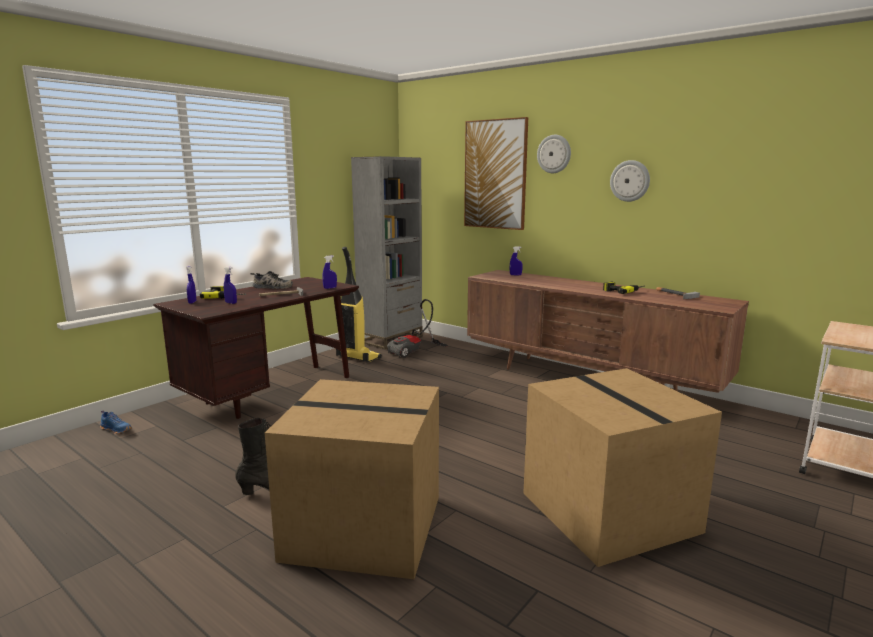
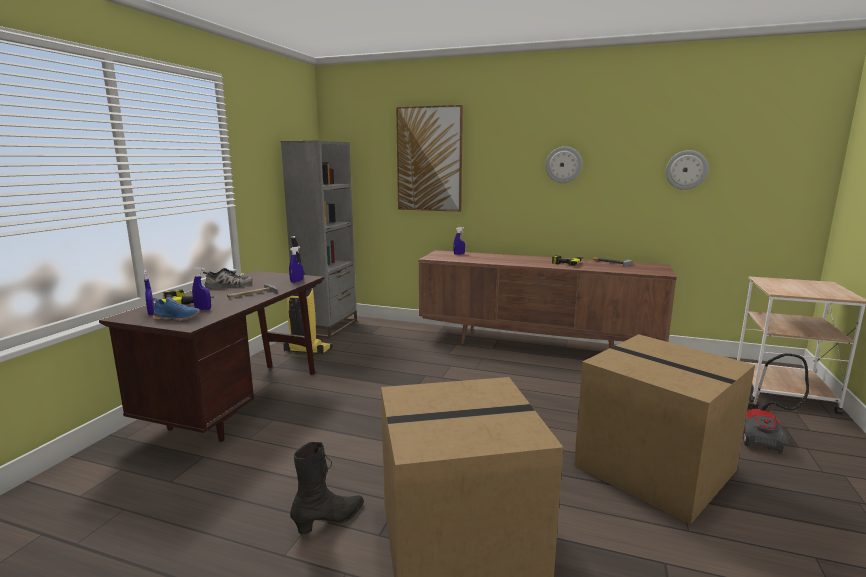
camera: 20 degrees left, 0 degrees up
blue shoe [100,410,132,434] -> blue shoe moved to [153,297,200,321]
vacuum cleaner [387,299,448,358] -> vacuum cleaner moved to [744,353,809,454]
wall clock [537,135,571,173] -> wall clock moved to [666,150,708,190]

